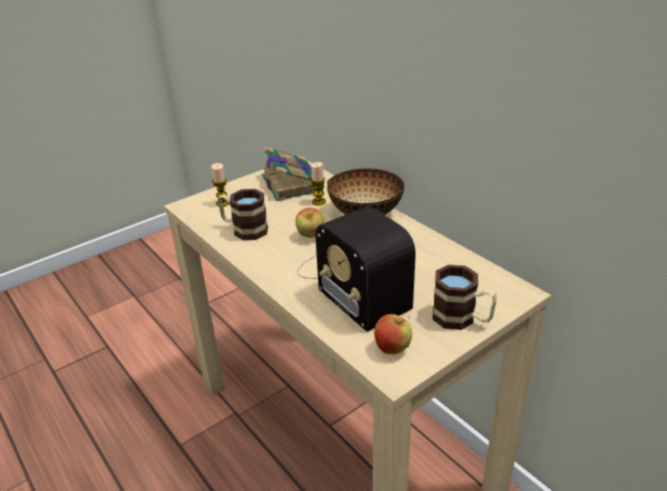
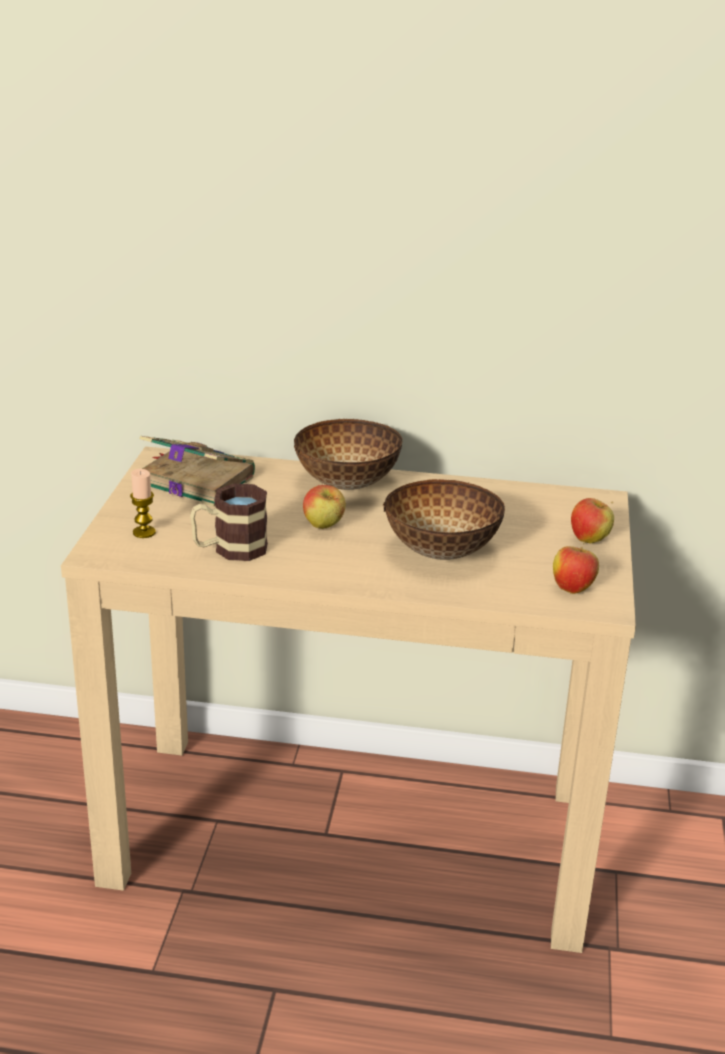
camera: 45 degrees left, 5 degrees down
radio [297,206,416,332] -> bowl [383,479,505,560]
candle [310,162,326,206] -> none
mug [432,265,497,330] -> apple [571,498,614,544]

